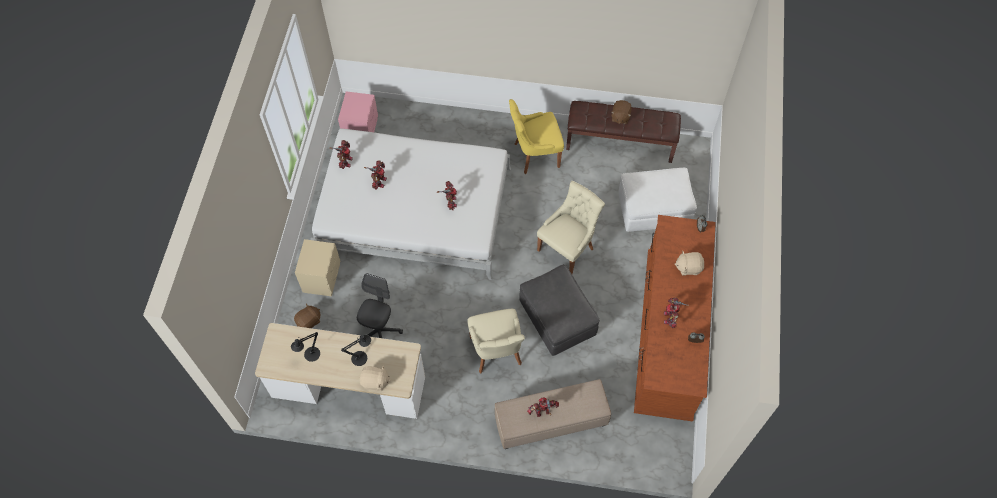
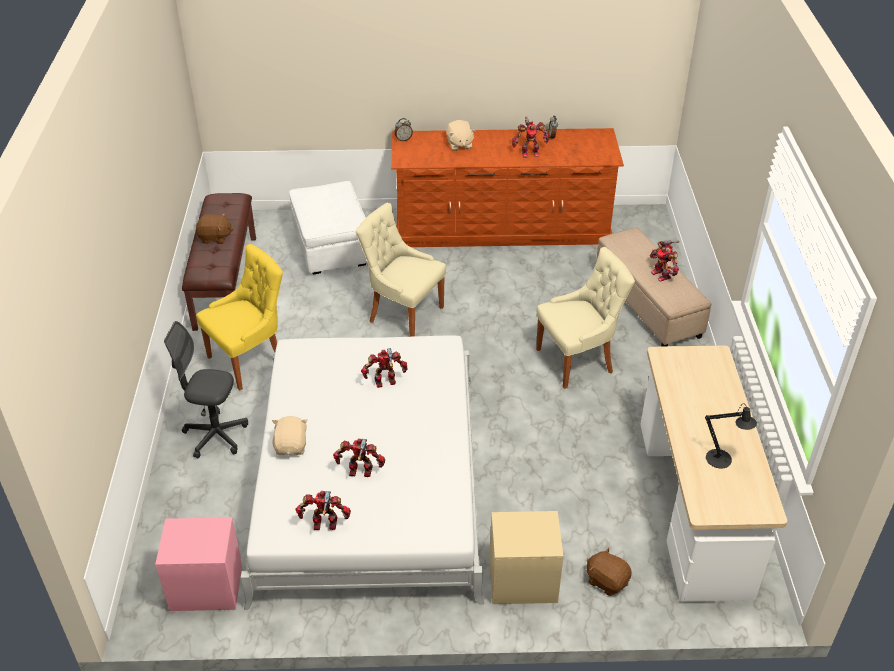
camera: 100 degrees left, 20 degrees down
black table lamp [341,335,371,366] -> none
grey office chair [357,273,403,338] -> grey office chair moved to [164,321,248,459]
beige plush toy [360,366,391,391] -> beige plush toy moved to [272,416,308,455]
yellow chair [509,99,564,174] -> yellow chair turned 105 degrees counterclockwise [196,244,283,391]
grey ottoman [519,264,600,356] -> none

